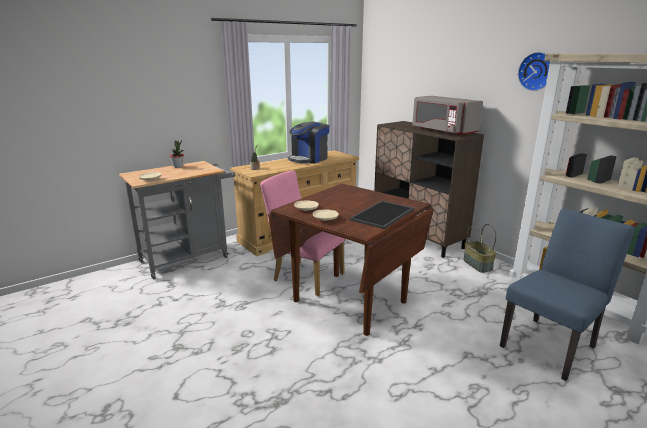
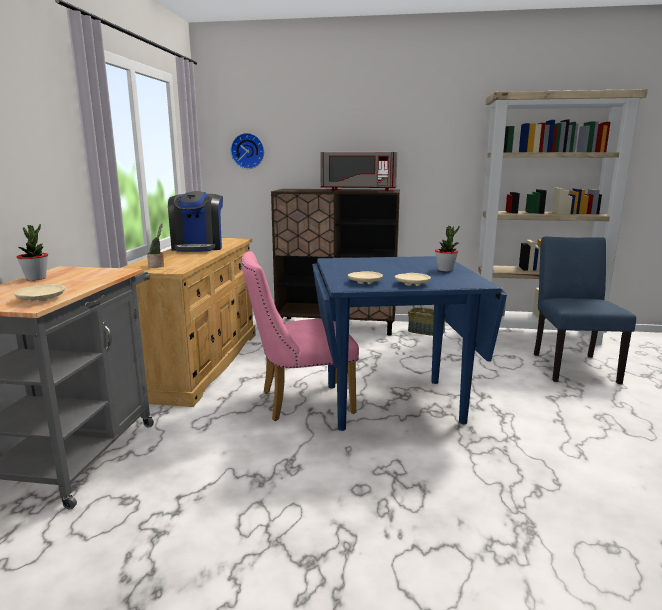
camera: 45 degrees left, 5 degrees down
brown dining table [268,184,434,336] -> blue dining table [312,256,507,431]
tray [350,201,414,229] -> potted plant [435,226,460,272]
wall clock [518,52,550,91] -> wall clock moved to [231,133,264,169]

